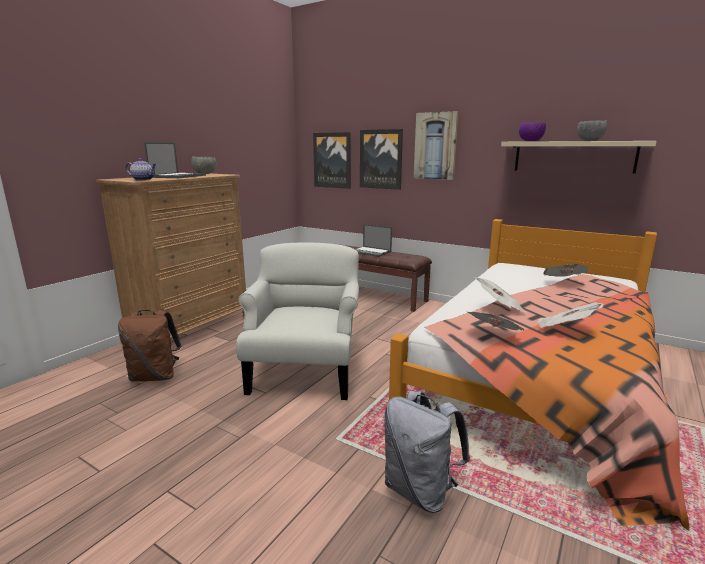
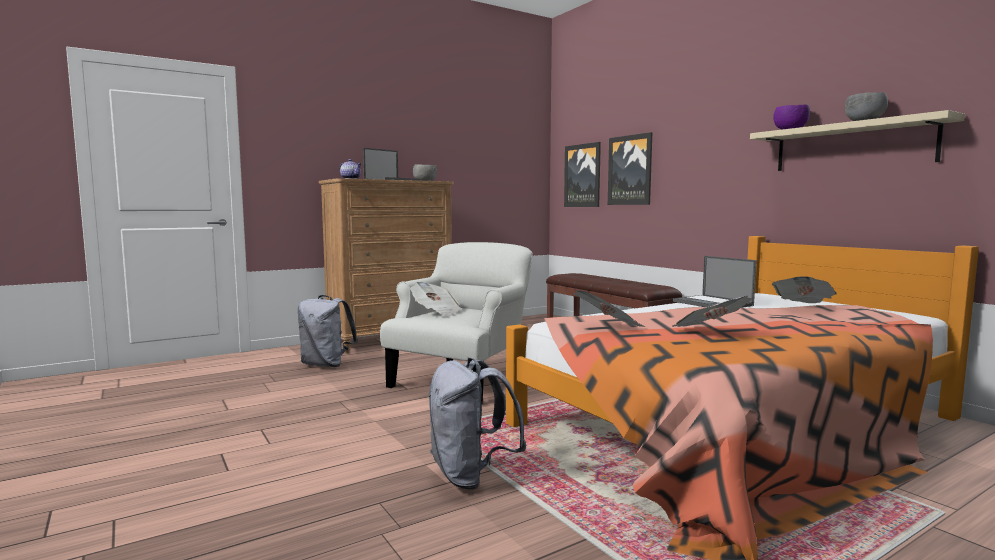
camera: 25 degrees right, 10 degrees down
brown backpack [118,310,182,381] -> grey backpack [297,295,358,367]
laptop [355,224,392,257] -> laptop moved to [672,256,757,308]
picture [414,111,459,180] -> none
newspaper [475,277,527,313] -> newspaper moved to [410,281,462,317]

